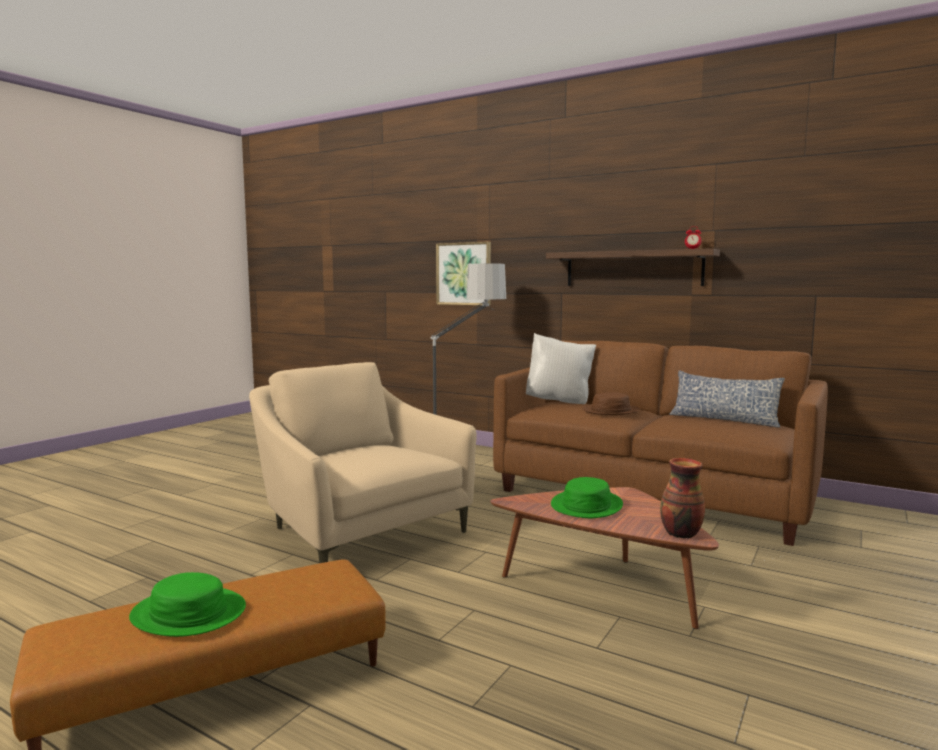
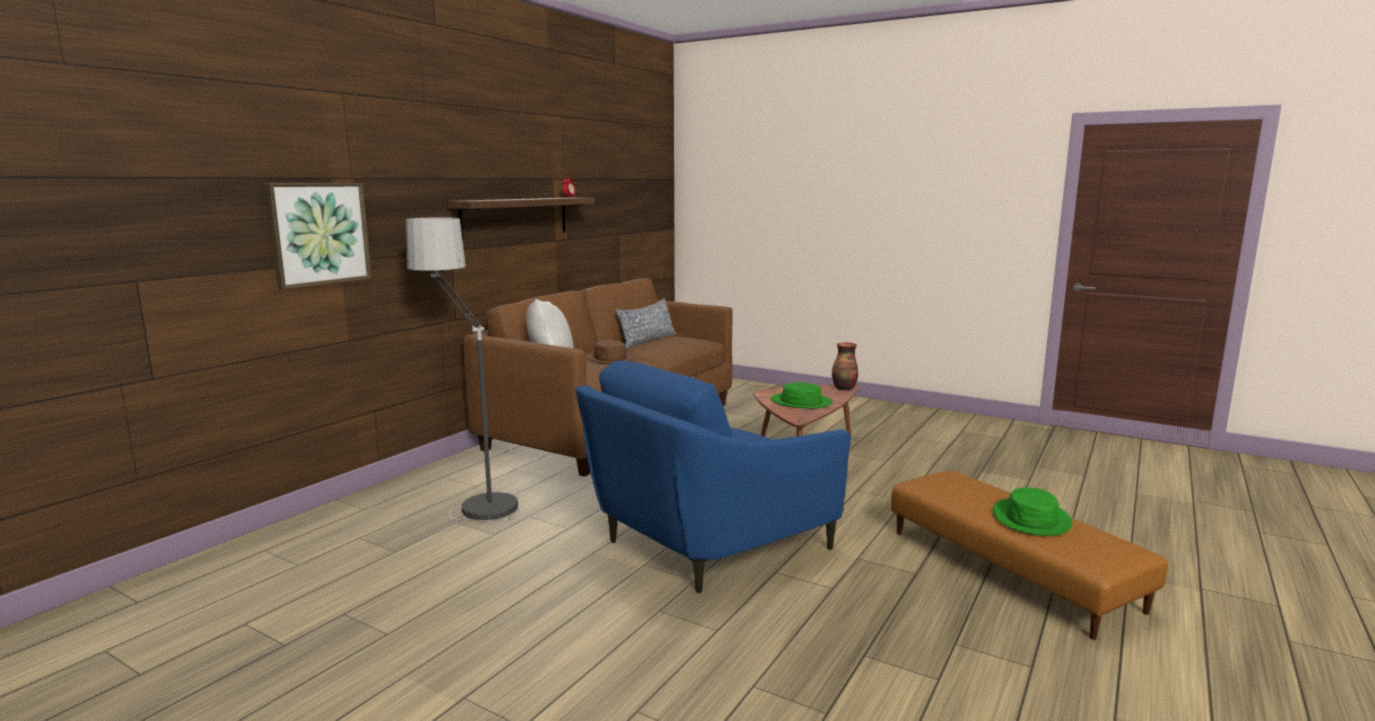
camera: 90 degrees left, 5 degrees up
beige armchair [249,362,477,563] -> blue armchair [576,360,851,593]

